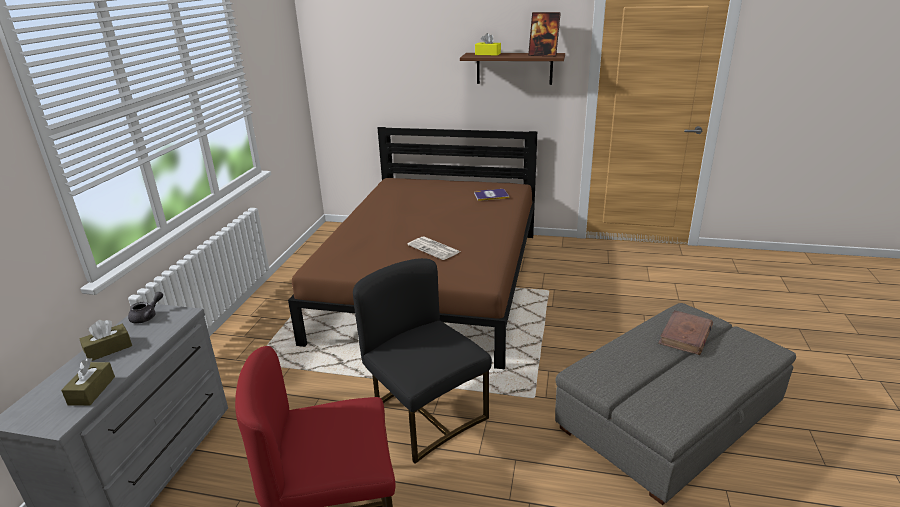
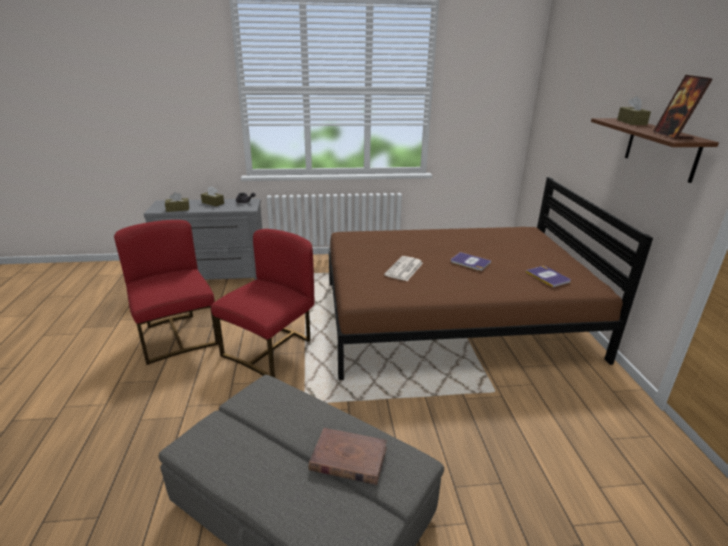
camera: 70 degrees right, 0 degrees up
black chair [353,258,492,464] -> red chair [211,229,315,378]
yellow tissue box [475,33,501,55] -> brown tissue box [617,96,651,125]
none -> book [451,252,491,271]

